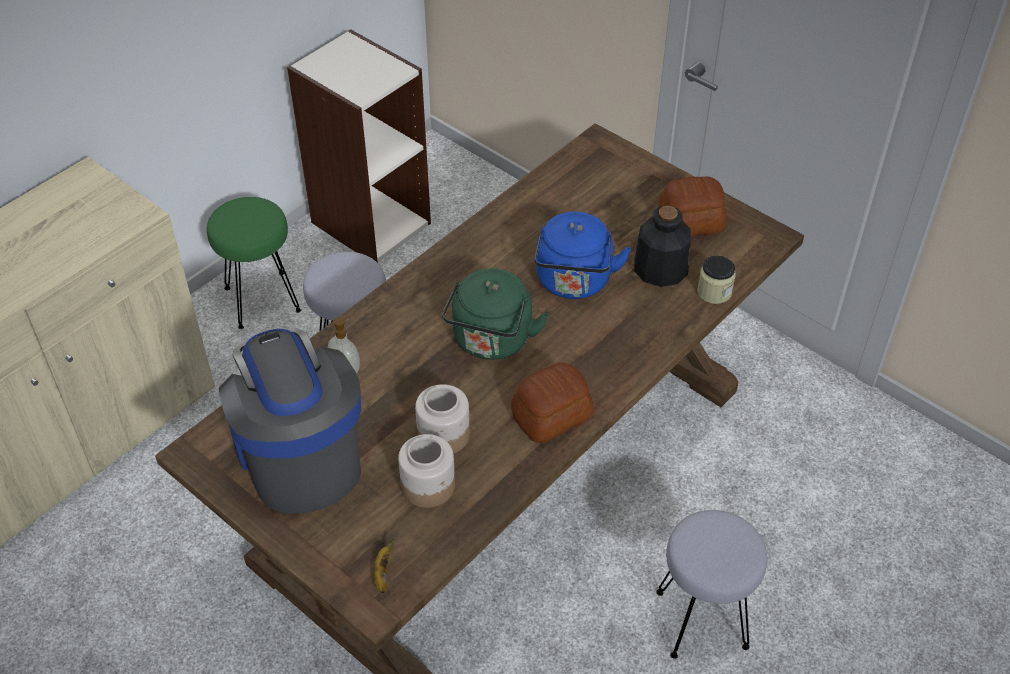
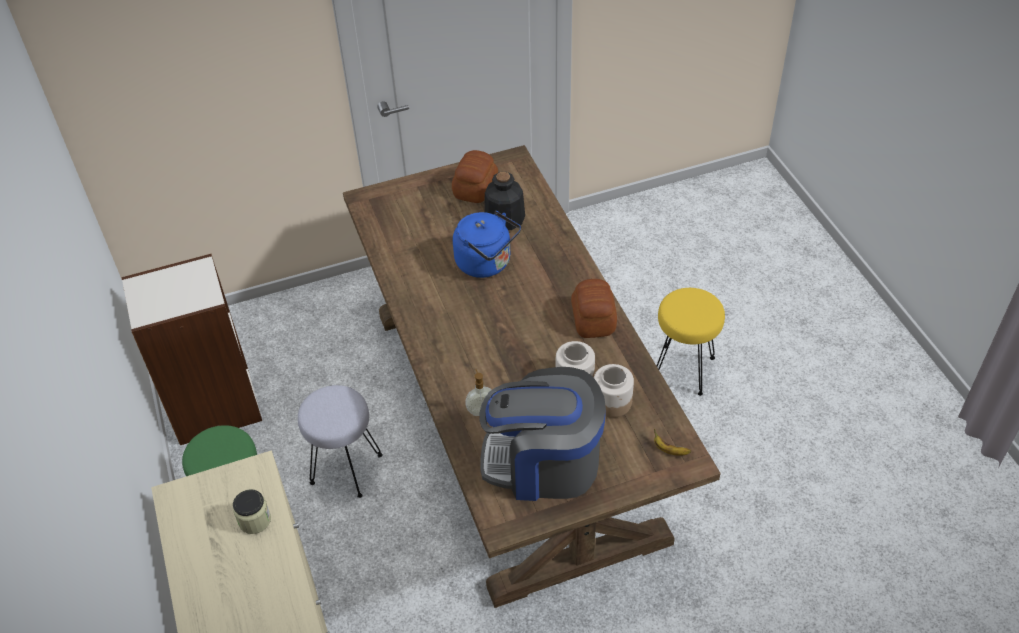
camera: 60 degrees left, 0 degrees up
green kettle [442,268,549,360] -> none
grey stool [656,510,767,659] -> yellow stool [657,288,725,396]
jar [697,255,736,304] -> jar moved to [233,489,271,534]

